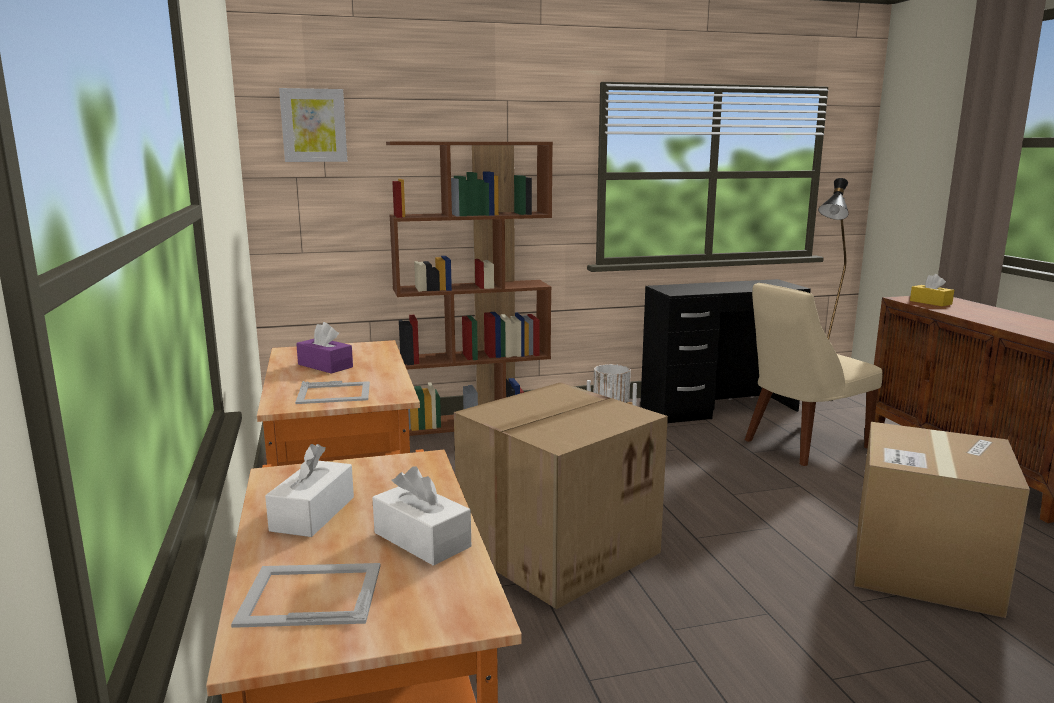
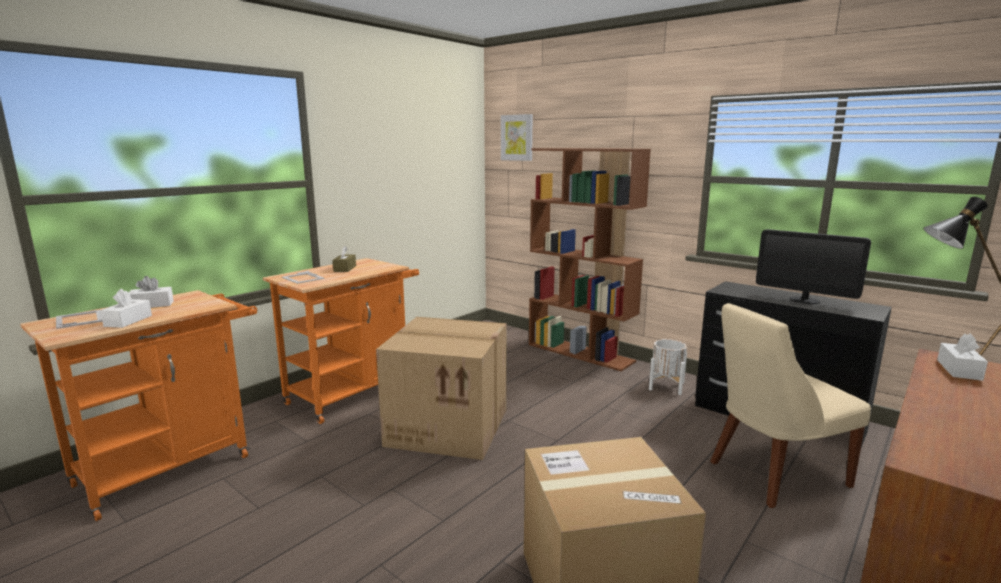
camera: 55 degrees right, 0 degrees up
purple tissue box [296,322,353,374] -> brown tissue box [333,246,356,272]
beige chair [745,283,883,466] -> beige chair turned 45 degrees counterclockwise [710,303,871,508]
yellow tissue box [910,274,954,306] -> white tissue box [937,334,988,381]
none -> monitor [756,229,871,304]

